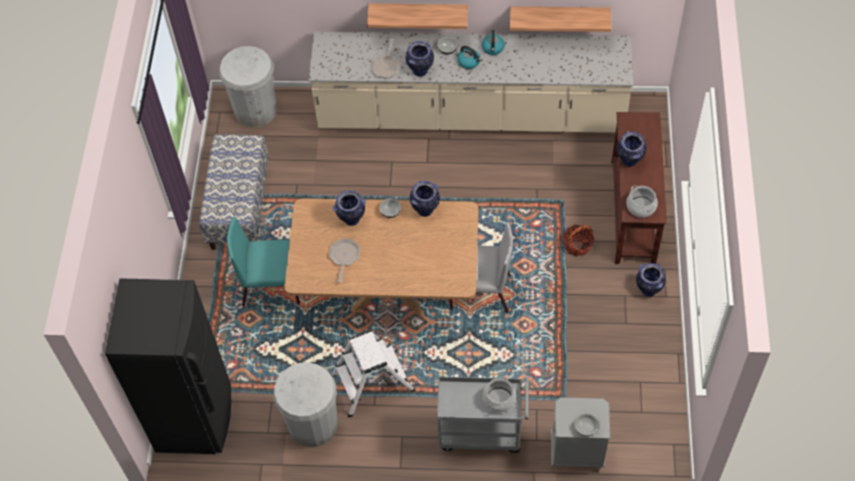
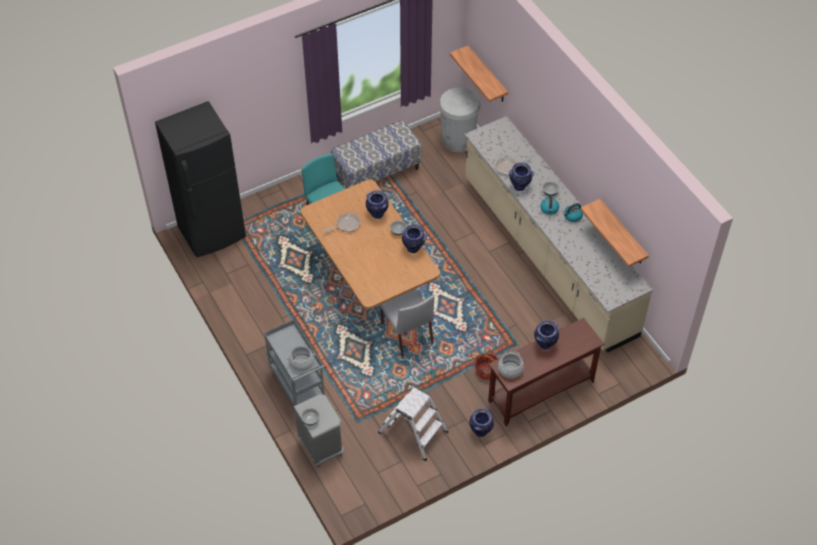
camera: 55 degrees right, 5 degrees down
white trash can [273,362,338,447] -> none
white step ladder [331,330,415,417] -> white step ladder moved to [378,386,448,461]
shelf [367,3,468,29] -> shelf moved to [450,46,508,102]

